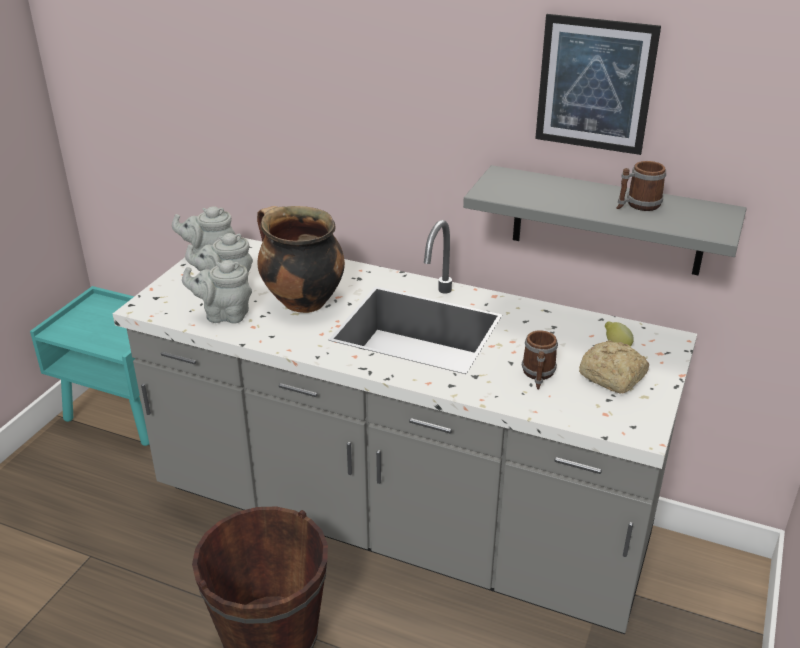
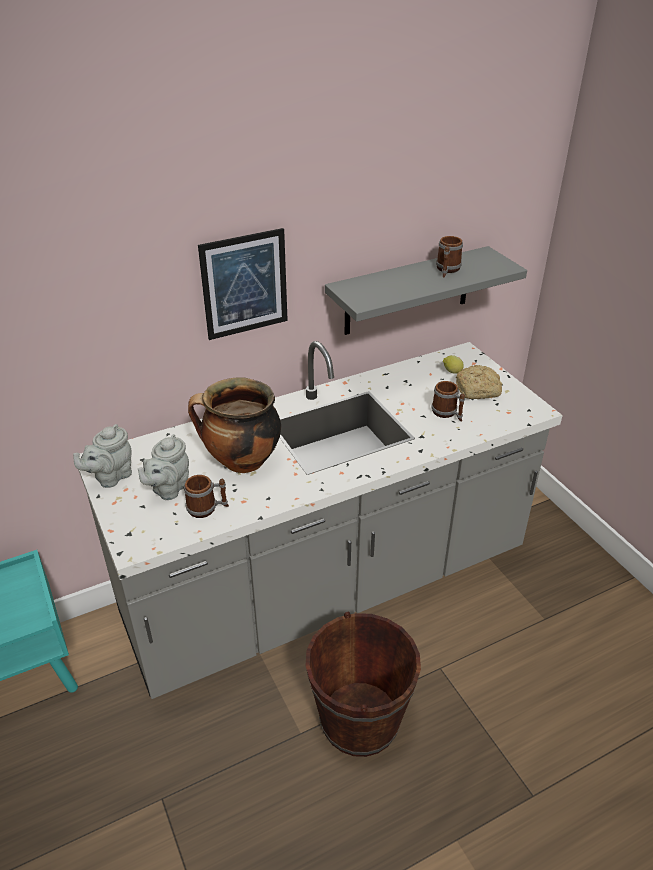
camera: 50 degrees left, 5 degrees up
grey teapot [182,260,252,324] -> mug [184,475,229,518]
picture [535,14,661,155] -> picture moved to [198,228,288,340]

